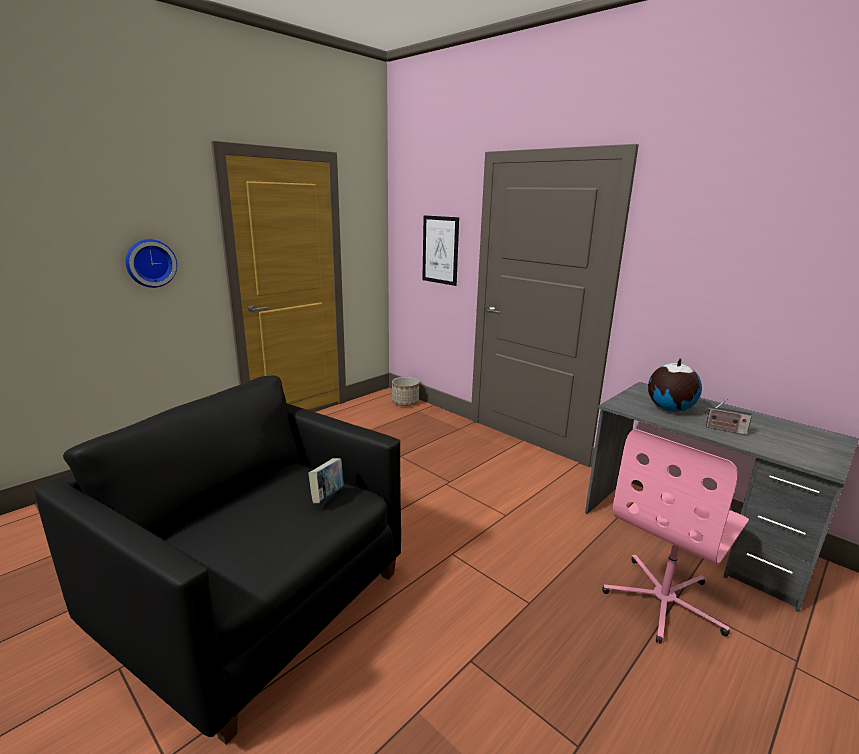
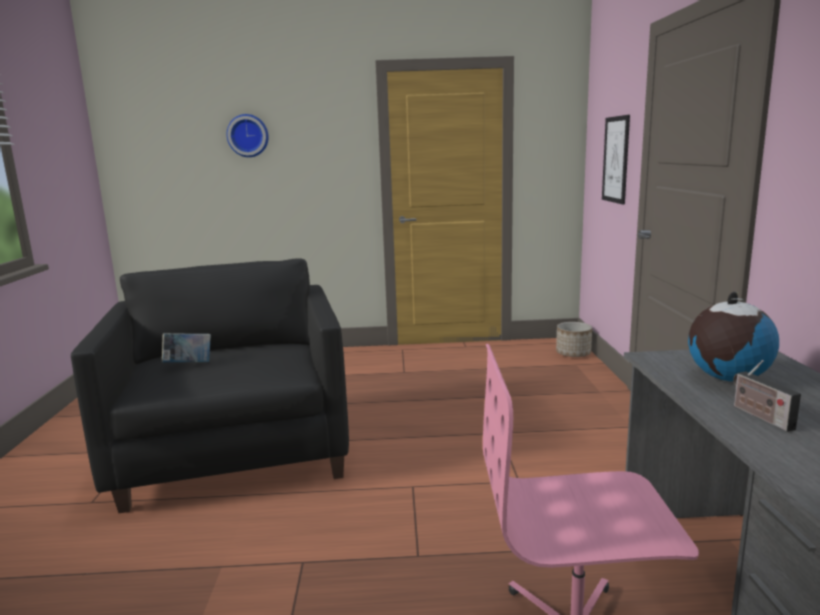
camera: 45 degrees right, 5 degrees down
wall clock [126,239,177,288] -> wall clock moved to [226,114,269,157]
book [308,458,344,503] -> book moved to [162,333,211,363]

